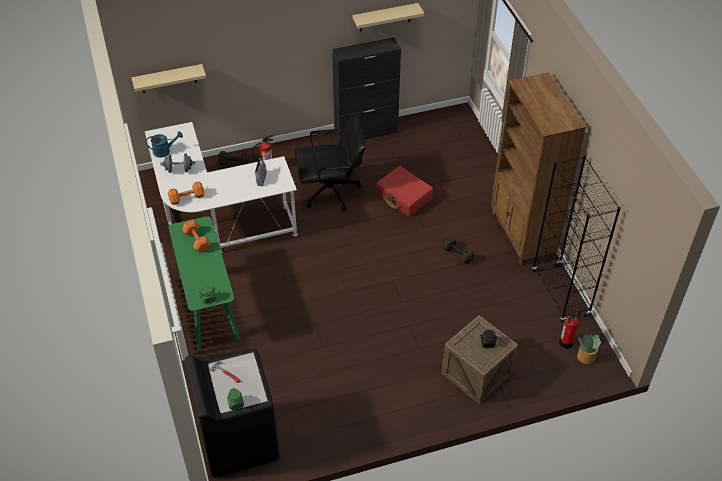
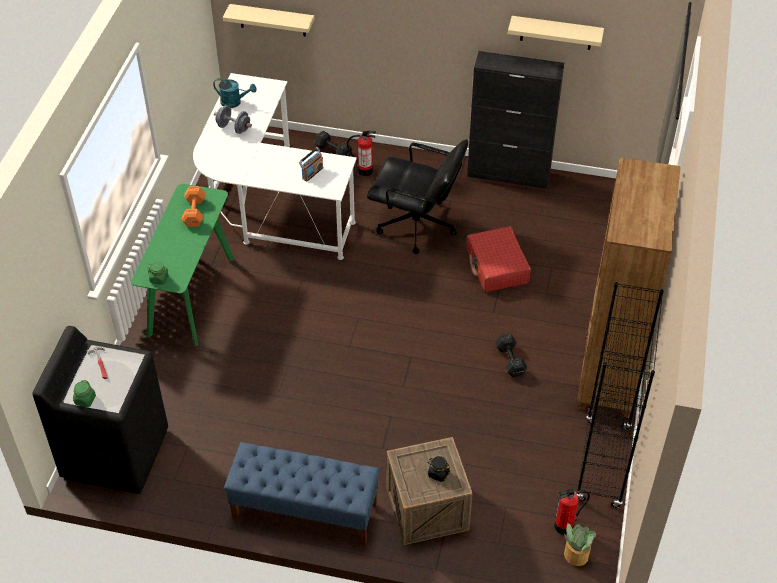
camera: 30 degrees right, 0 degrees up
orange dumbbell [168,181,204,205] -> none
none -> blue bench [224,442,380,546]

